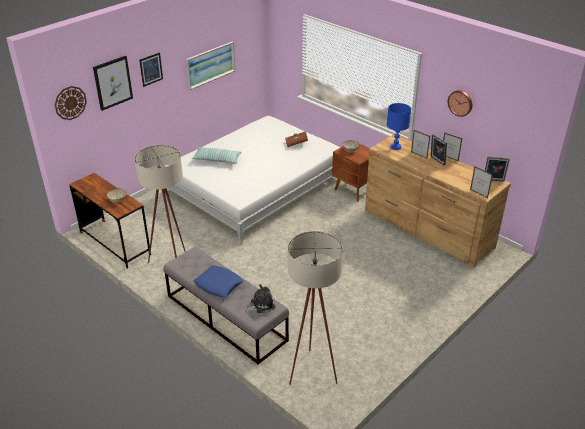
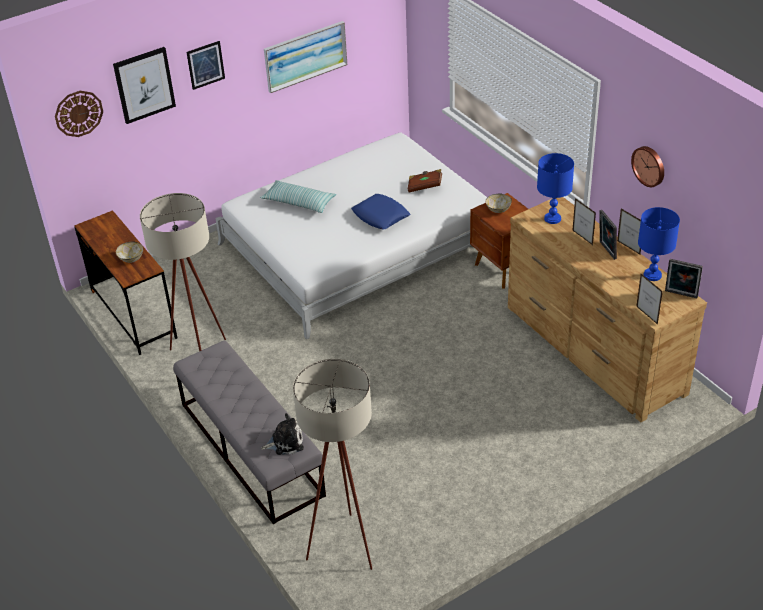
camera: 15 degrees right, 5 degrees up
blue pillow [193,265,244,297] -> blue pillow moved to [351,194,410,229]
none -> blue table lamp [638,207,680,281]

